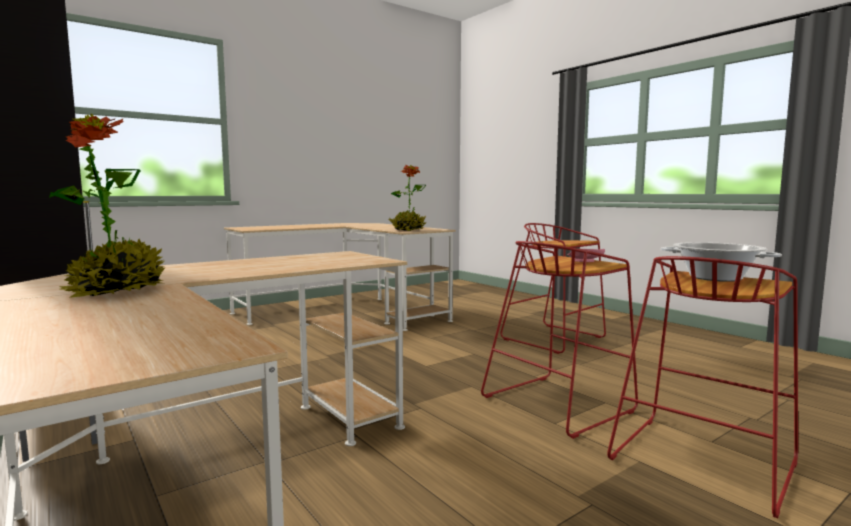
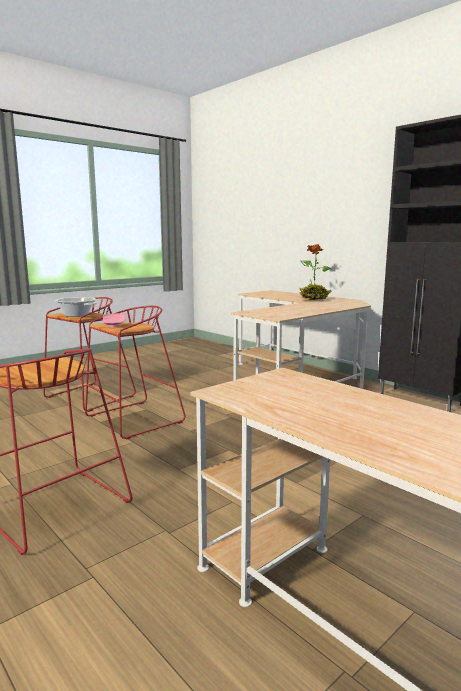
camera: 175 degrees right, 5 degrees up
potted plant [389,165,427,231] -> none

